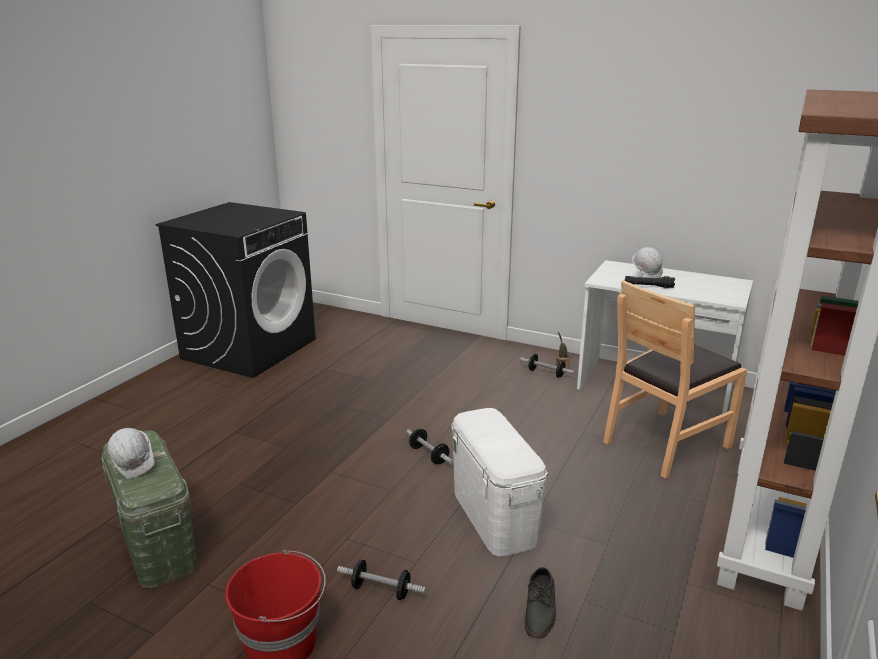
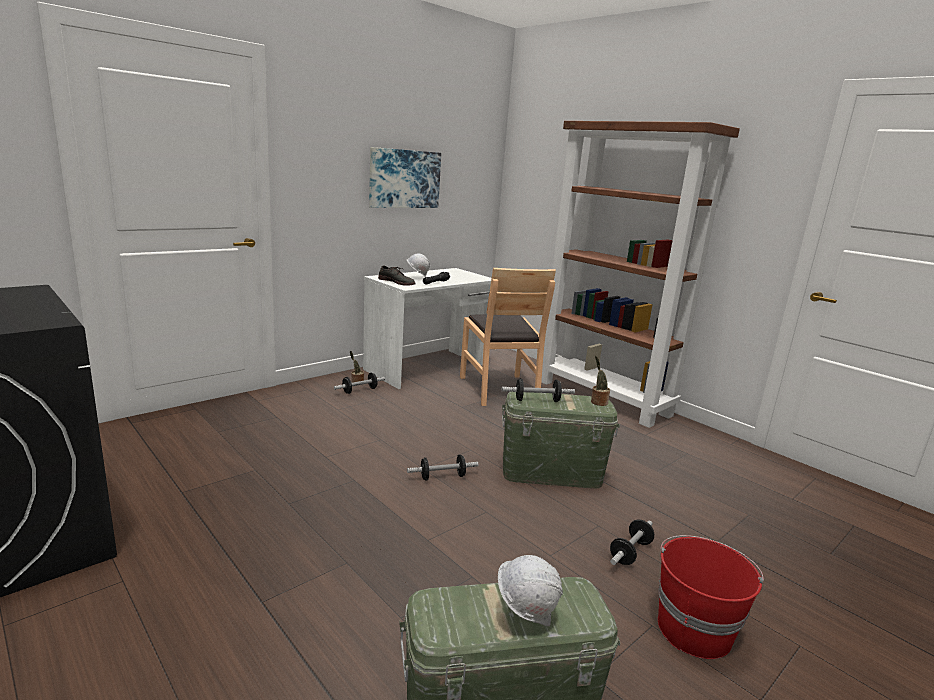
camera: 70 degrees left, 5 degrees down
white storage box [451,408,548,556] -> green storage box [502,391,620,489]
grey shoe [524,567,556,638] -> grey shoe moved to [378,265,416,286]
none -> picture [369,147,441,208]
none -> dumbbell [502,378,575,402]
none -> potted plant [591,356,610,406]

